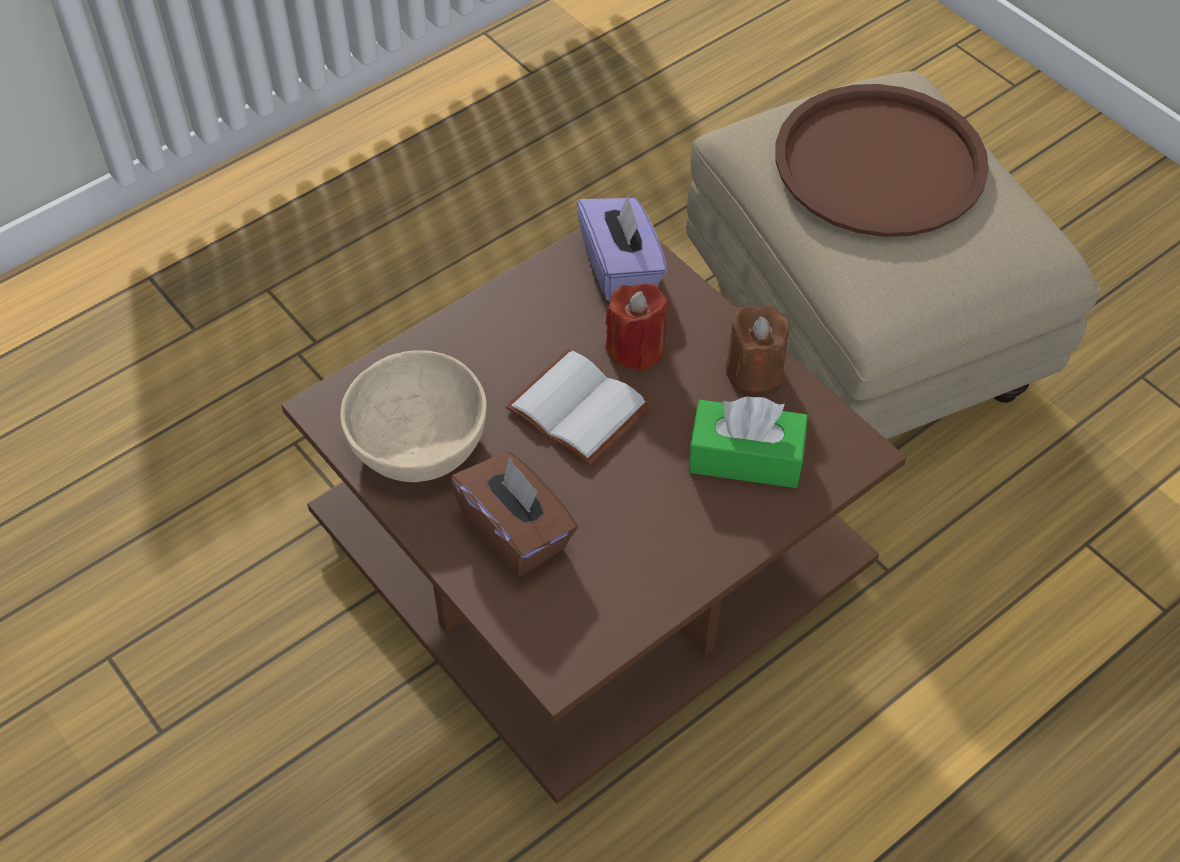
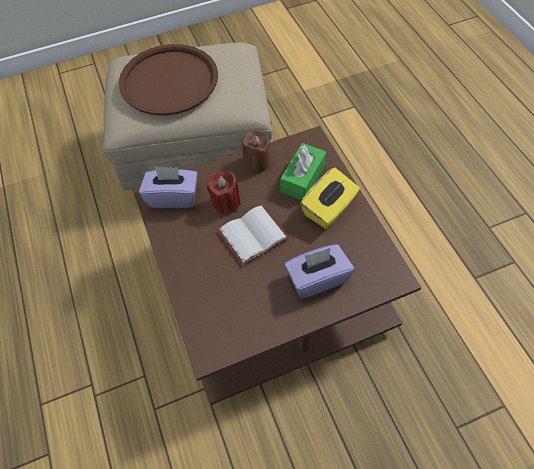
camera: 70 degrees left, 5 degrees up
beige bowl [340,350,487,482] -> none
brown tissue box [450,452,578,576] -> purple tissue box [284,244,354,299]
none -> yellow tissue box [300,168,360,229]

